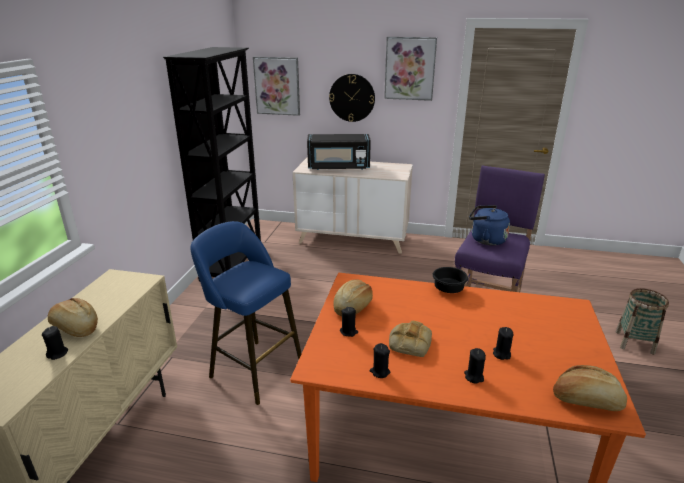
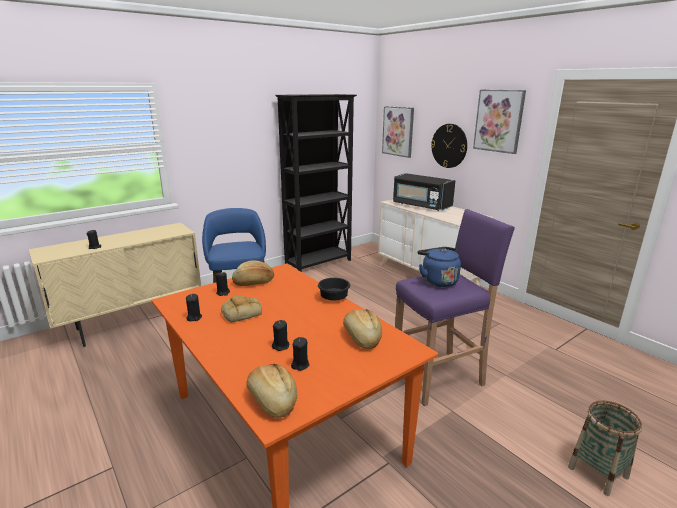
camera: 40 degrees right, 5 degrees down
bread [48,298,98,337] -> bread moved to [343,309,382,349]
black candle [464,348,486,384] -> black candle moved to [291,337,309,371]

